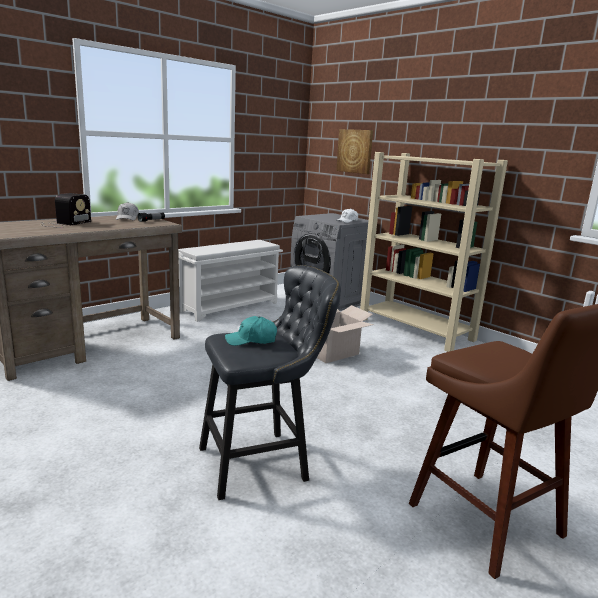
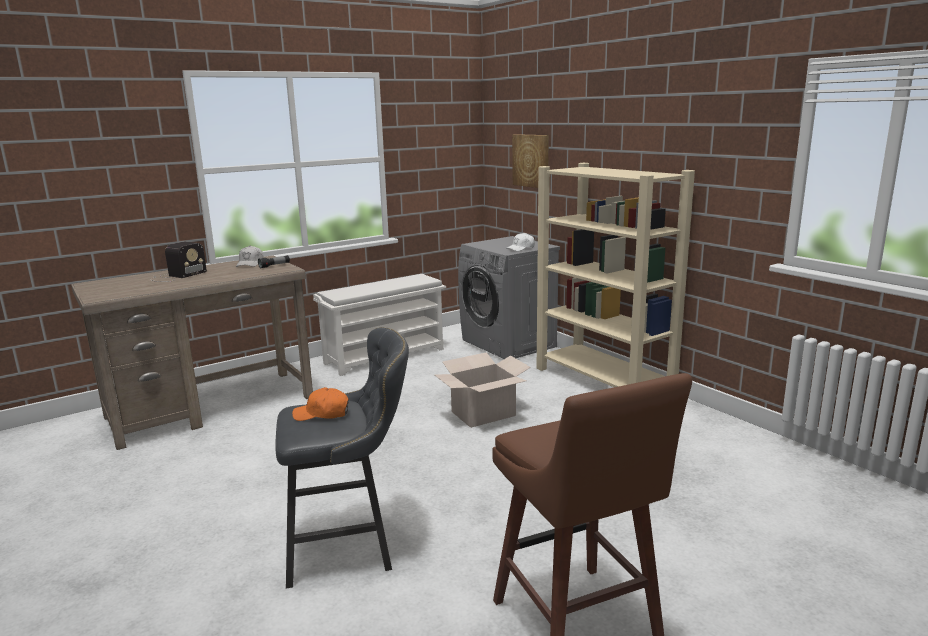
camera: 10 degrees right, 0 degrees up
turquoise cap [225,316,277,346] -> orange cap [292,387,349,421]

